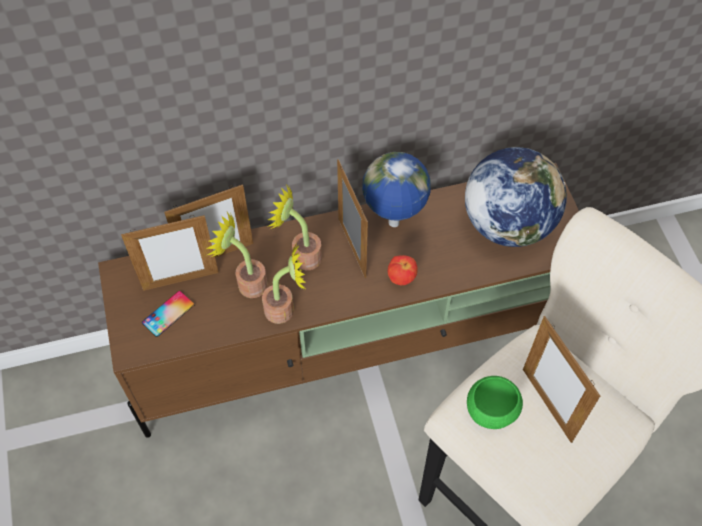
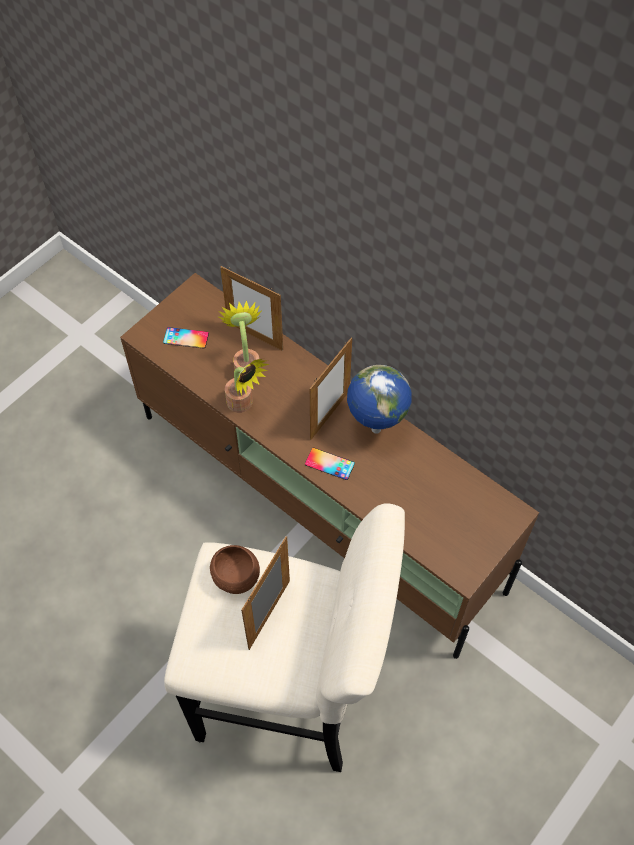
camera: 55 degrees right, 0 degrees up
picture frame [121,215,219,291] -> none
potted plant [267,184,322,270] -> none
apple [388,255,418,286] -> phone [305,447,355,480]
globe [465,147,567,247] -> none
green bowl [467,376,523,429] -> brown bowl [210,545,260,594]

